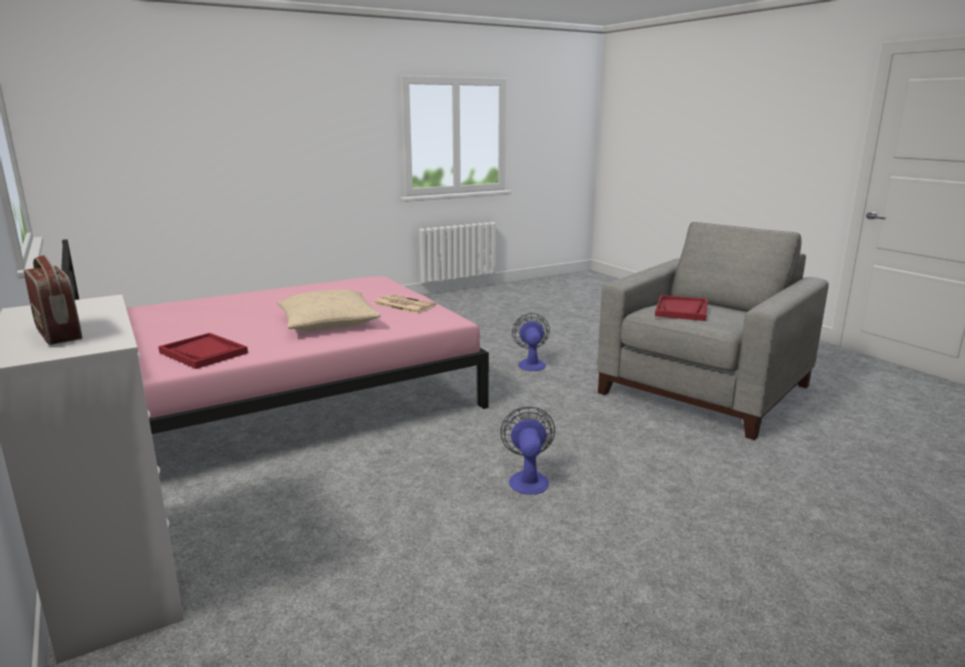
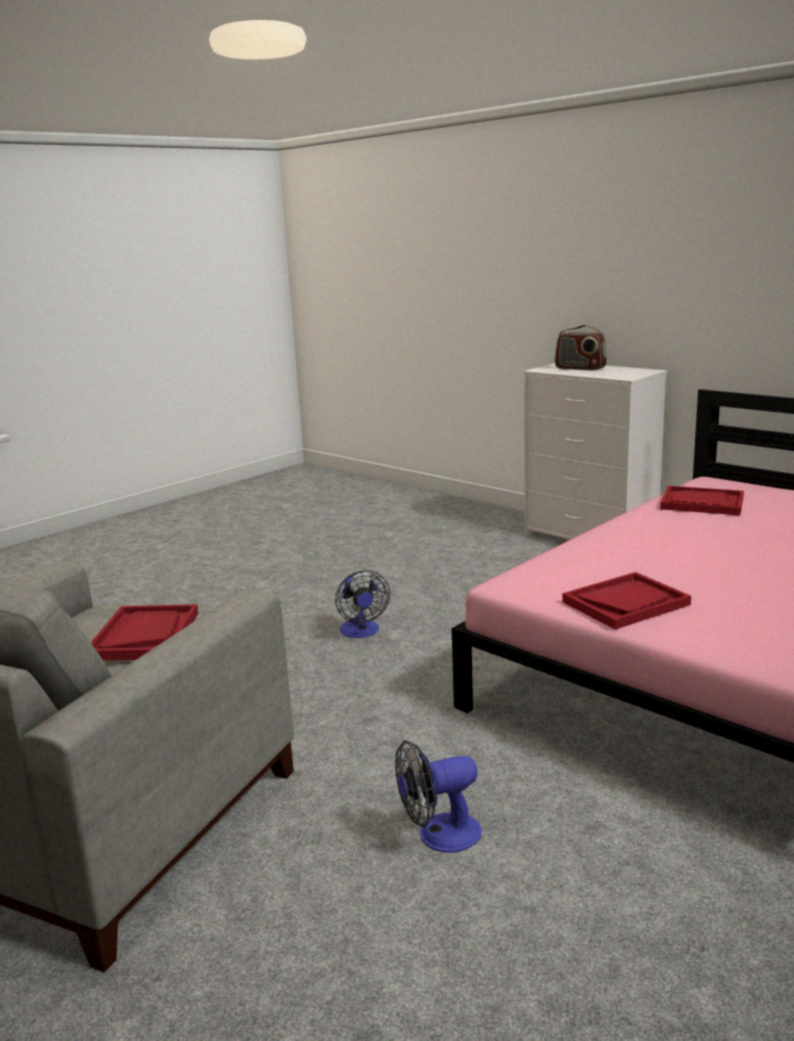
camera: 165 degrees right, 0 degrees up
beige pillow [277,289,381,331] -> none
newspaper [373,294,437,314] -> red tray [562,572,691,629]
fan [512,313,550,371] -> fan turned 90 degrees clockwise [395,740,482,853]

